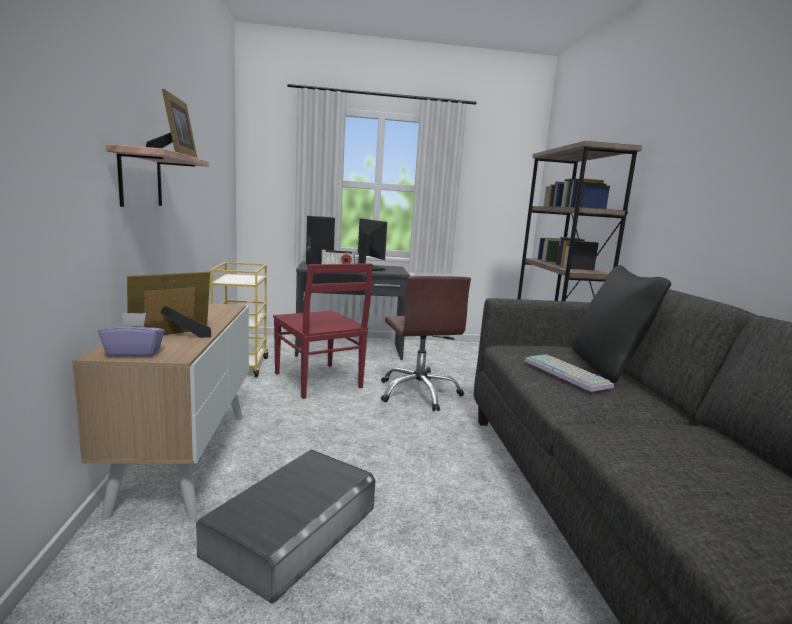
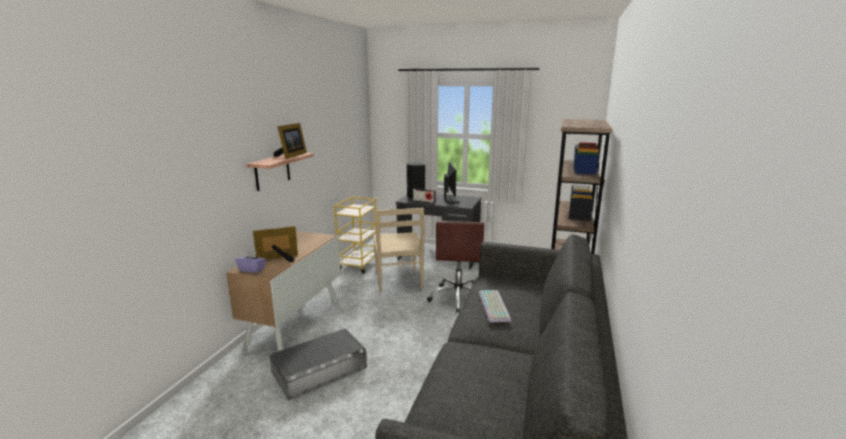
camera: 25 degrees right, 5 degrees up
red chair [273,263,373,399] -> beige chair [373,208,425,293]
black pillow [572,265,671,383] -> none

